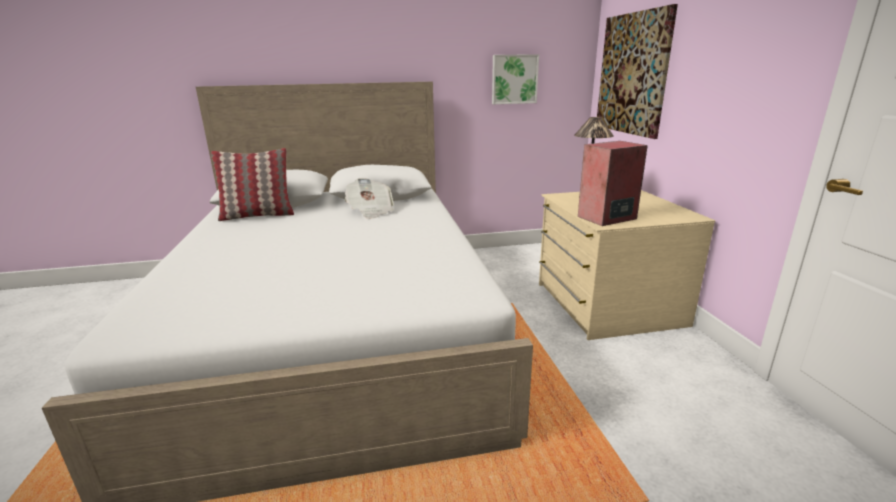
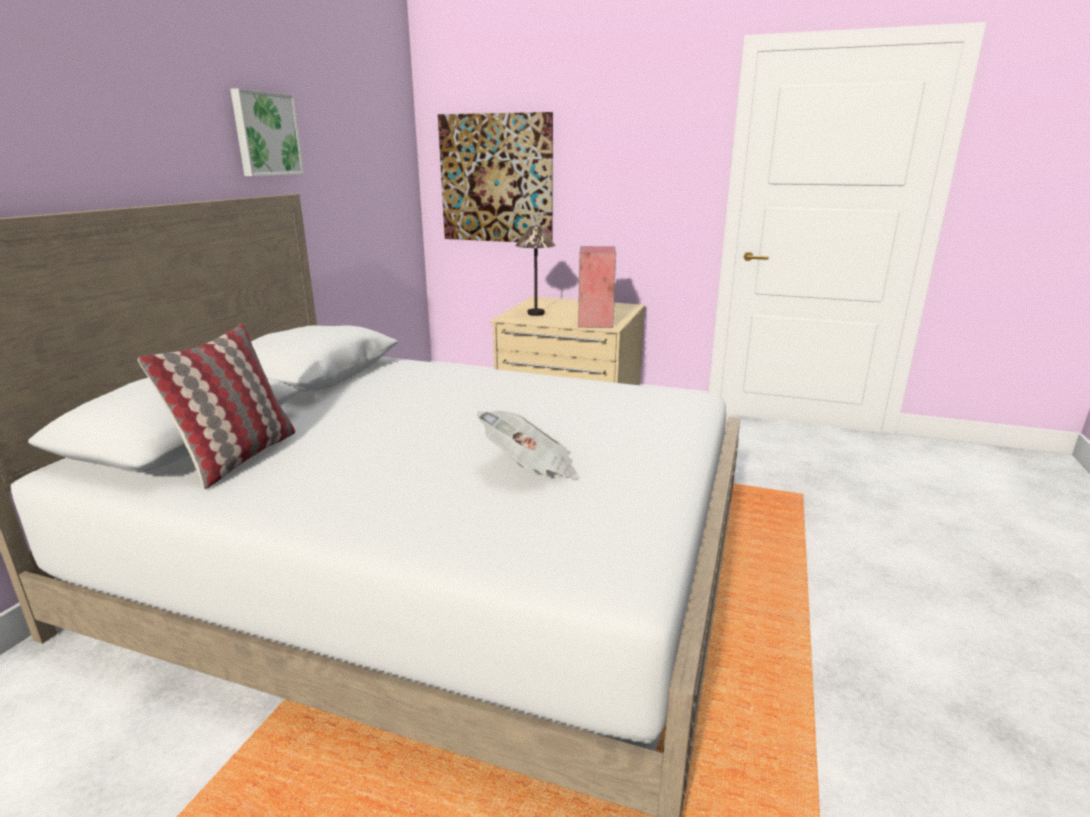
camera: 60 degrees left, 0 degrees up
newspaper [344,178,394,219] -> newspaper moved to [477,411,579,479]
picture [492,54,539,104] -> picture moved to [230,88,304,176]

